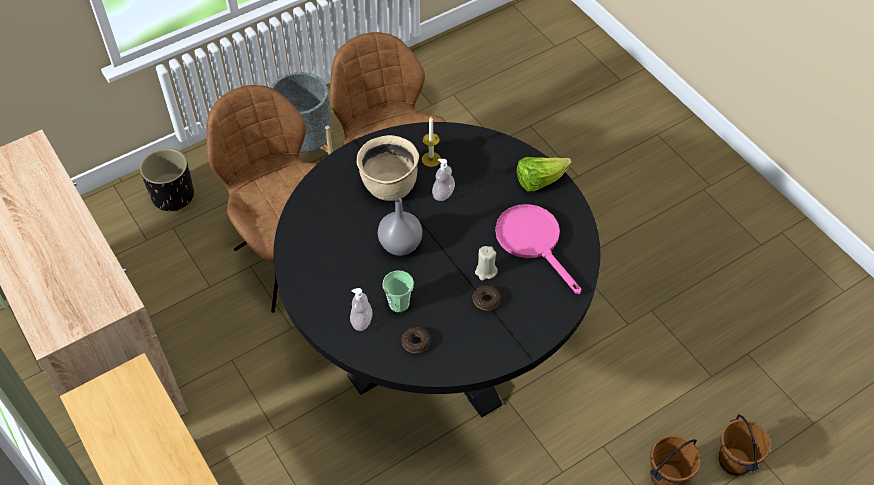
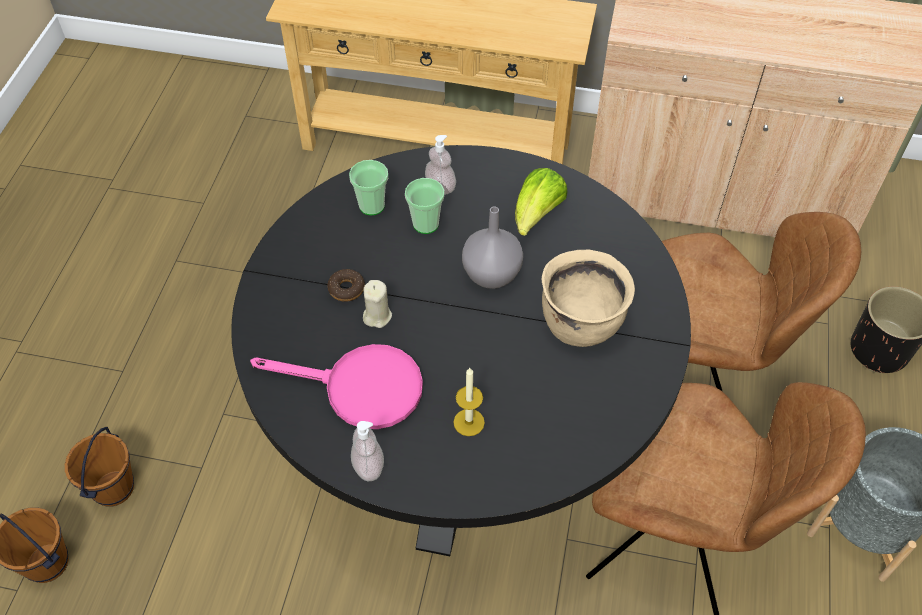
camera: 135 degrees right, 0 degrees up
donut [402,327,430,353] -> cup [349,160,388,215]
candle [422,117,441,167] -> candle moved to [454,368,485,436]
soap dispenser [432,159,455,201] -> soap dispenser moved to [351,421,384,481]
lettuce [517,157,572,192] -> lettuce moved to [515,168,568,236]

